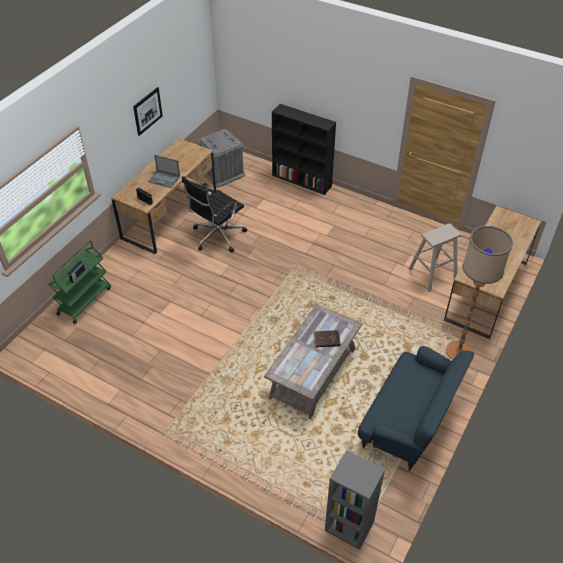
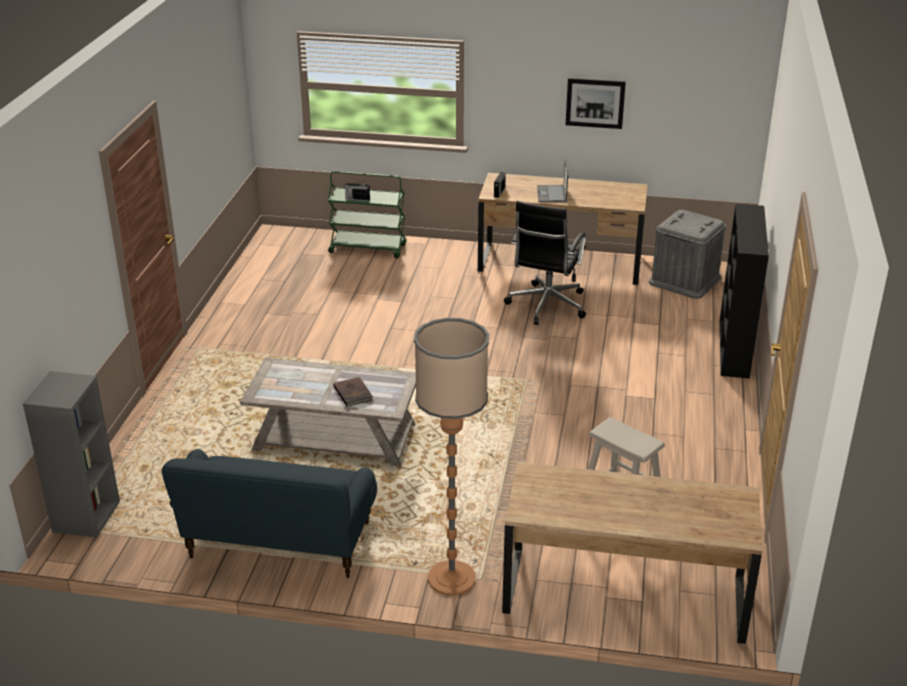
camera: 70 degrees right, 15 degrees down
black office chair [182,176,247,252] -> black office chair turned 90 degrees counterclockwise [504,201,586,325]

